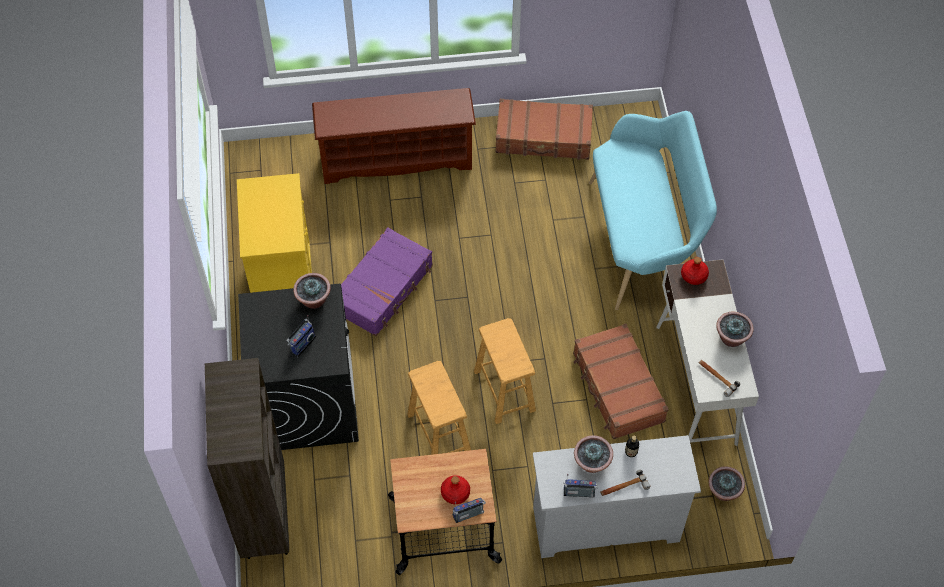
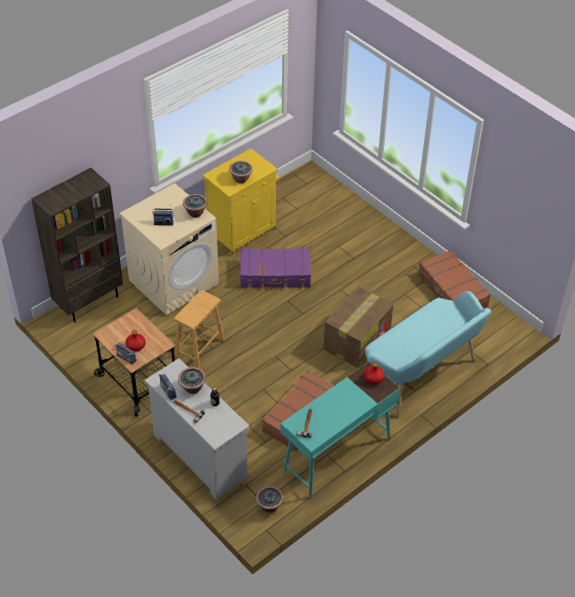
camera: 55 degrees right, 10 degrees down
black washing machine [238,284,359,450] -> beige washing machine [120,183,219,315]
brown shoe rack [312,88,476,184] -> none
brown stool [474,318,536,424] -> none
white desk [656,259,759,446] -> turquoise desk [280,361,400,498]
potted plant [716,311,754,347] -> potted plant moved to [229,161,253,183]
none -> cardboard box [323,286,394,368]

